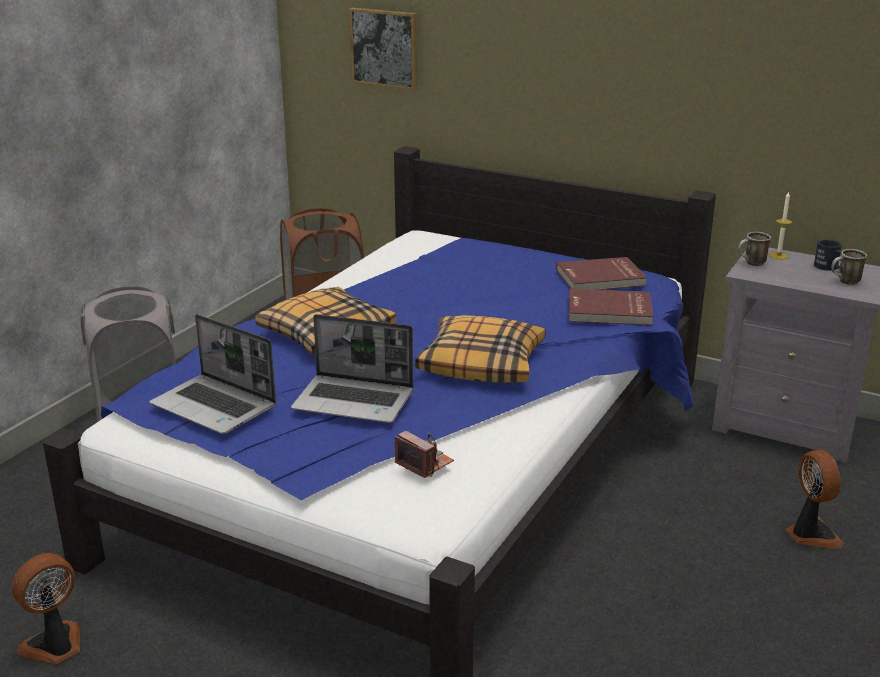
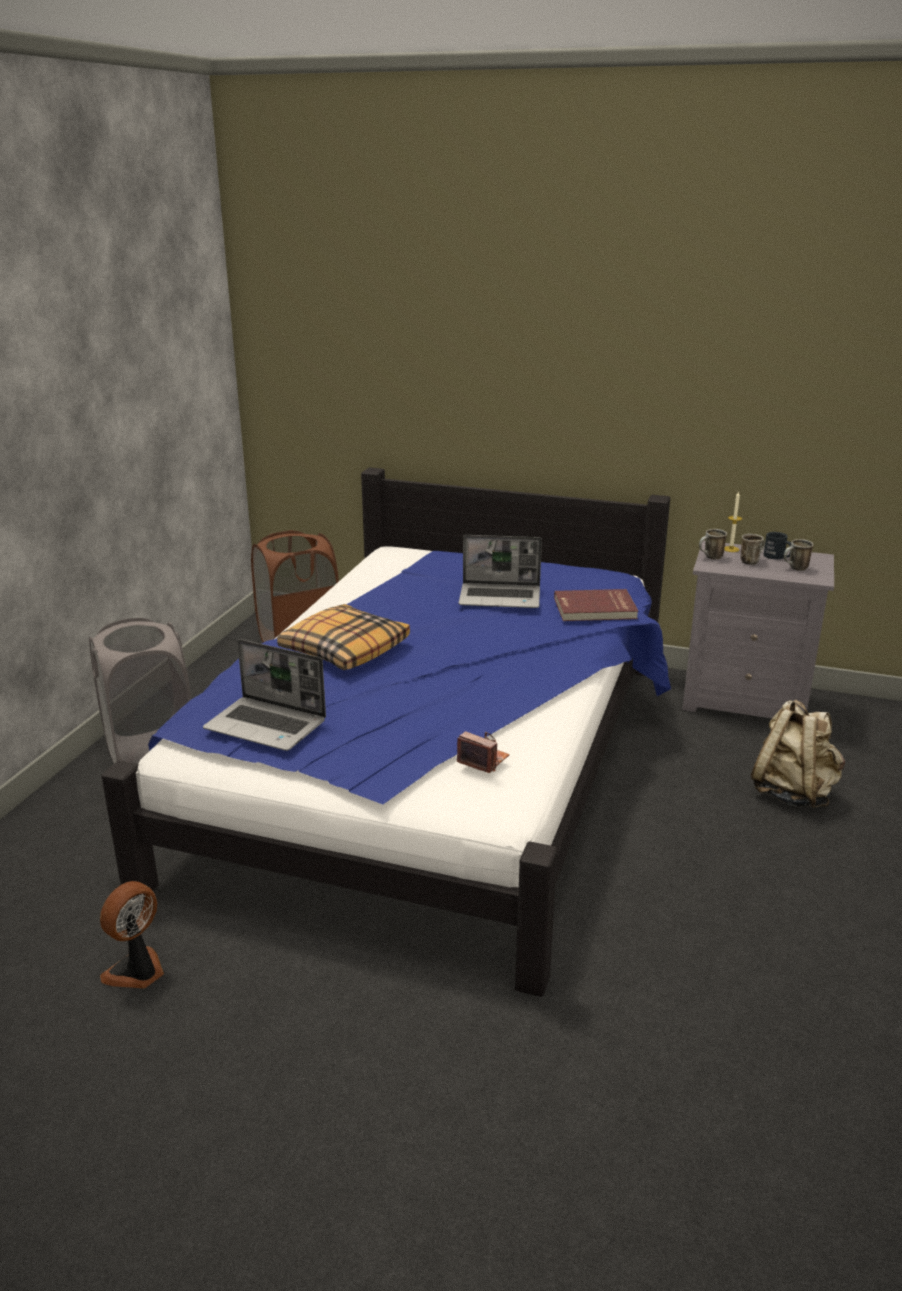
camera: 10 degrees left, 0 degrees up
laptop [291,314,413,423] -> laptop moved to [459,535,542,608]
picture [349,8,417,90] -> none
pillow [415,315,546,383] -> none
red book [556,257,647,290] -> none
fan [786,450,844,548] -> beige backpack [751,699,845,808]
none -> mug [740,534,765,565]

